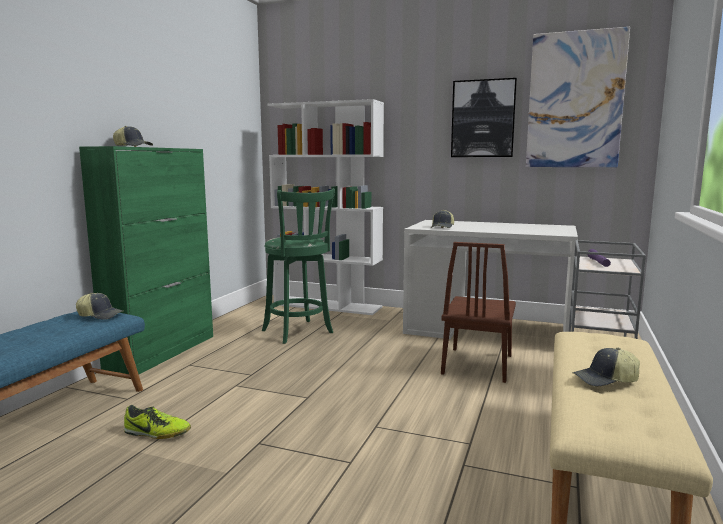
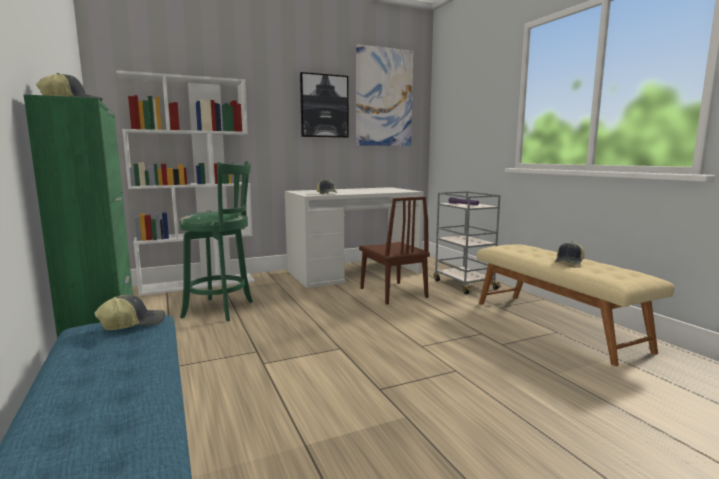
camera: 45 degrees left, 0 degrees up
shoe [124,405,191,439] -> none

